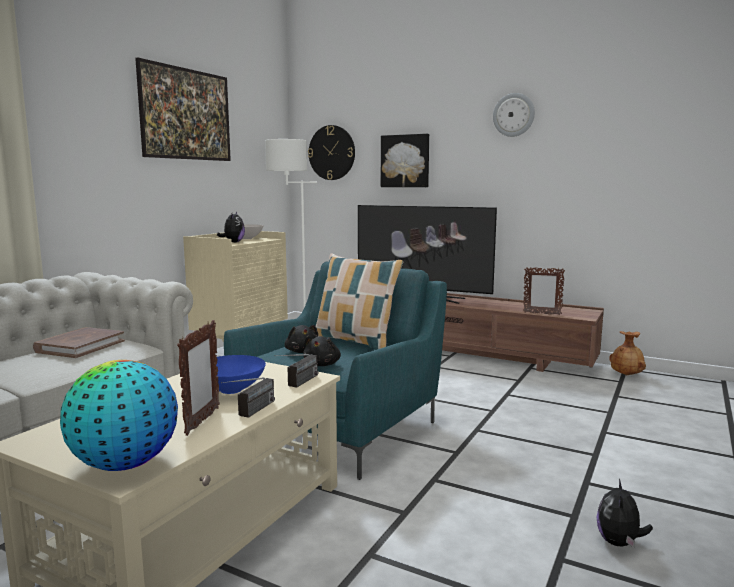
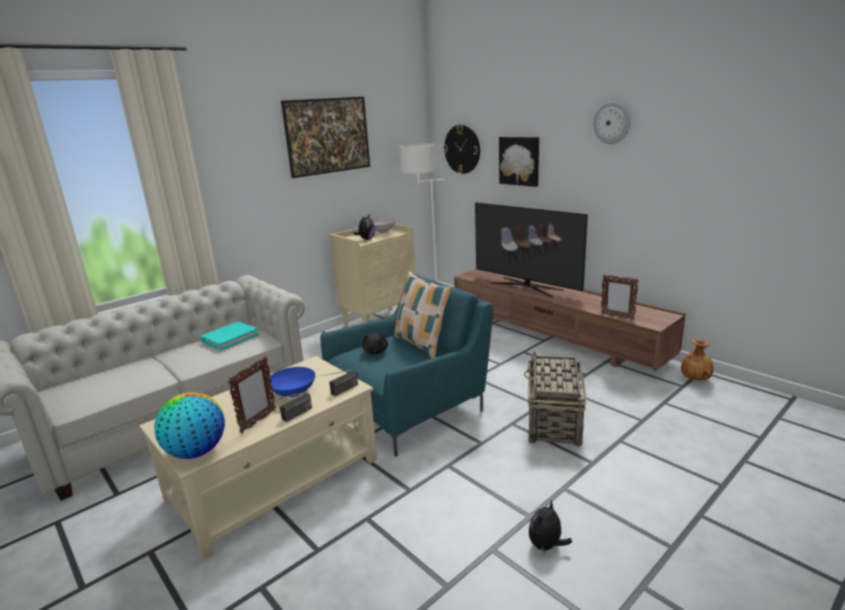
camera: 20 degrees right, 10 degrees up
brown book [33,327,125,358] -> turquoise book [200,322,259,351]
black plush toy [303,336,341,366] -> none
none -> basket [524,351,586,447]

